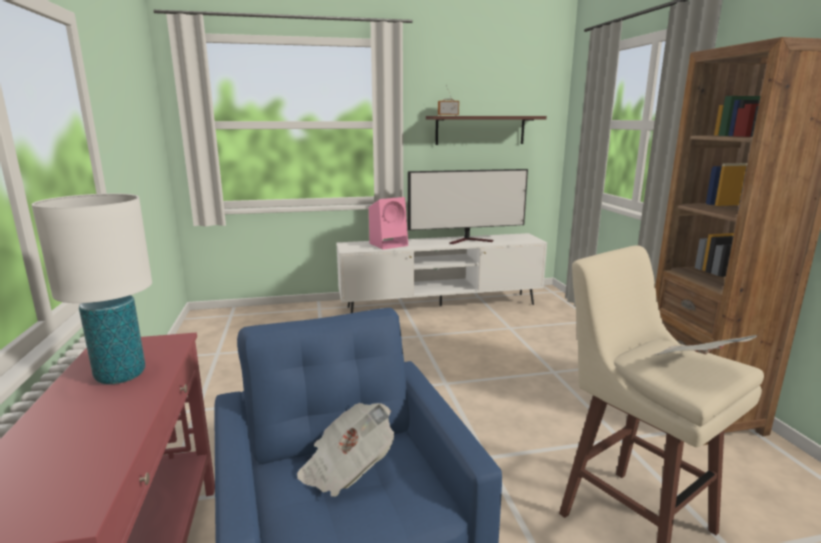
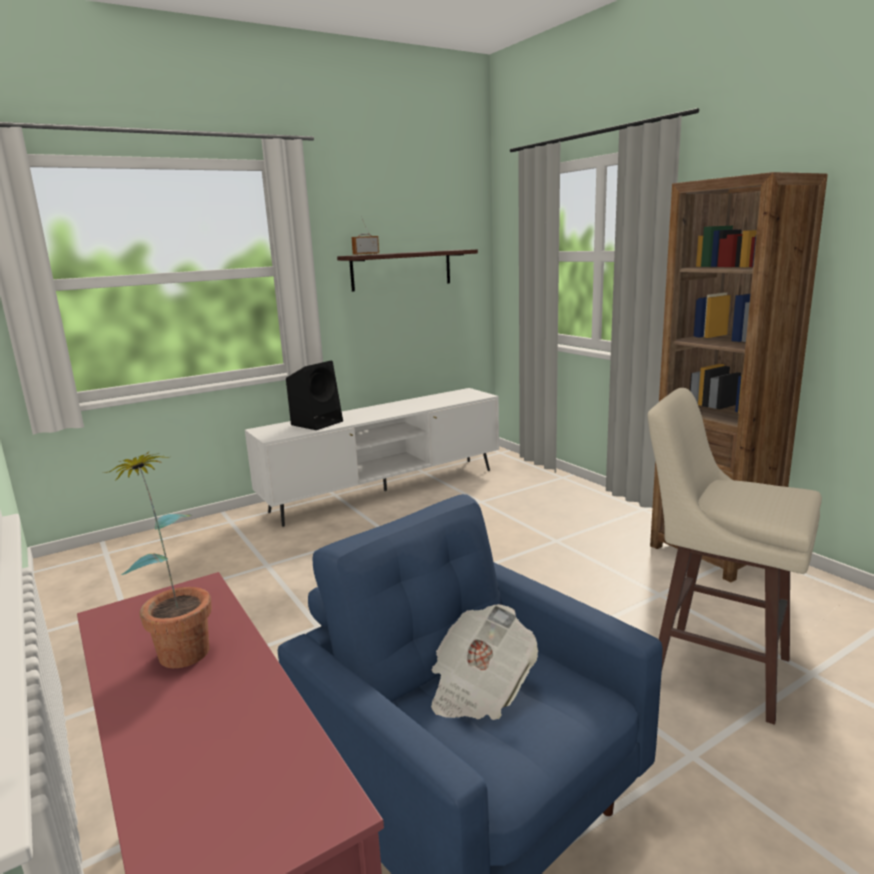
camera: 20 degrees left, 0 degrees up
white table lamp [31,193,152,385] -> potted plant [104,451,212,668]
pink speaker [369,197,408,250] -> black speaker [286,360,343,430]
television [408,169,528,244] -> none
newspaper [648,335,757,356] -> none

